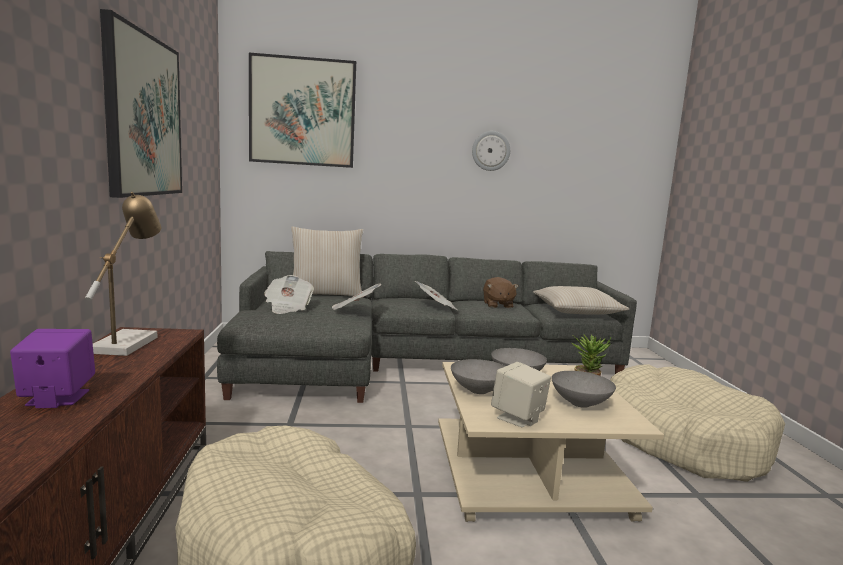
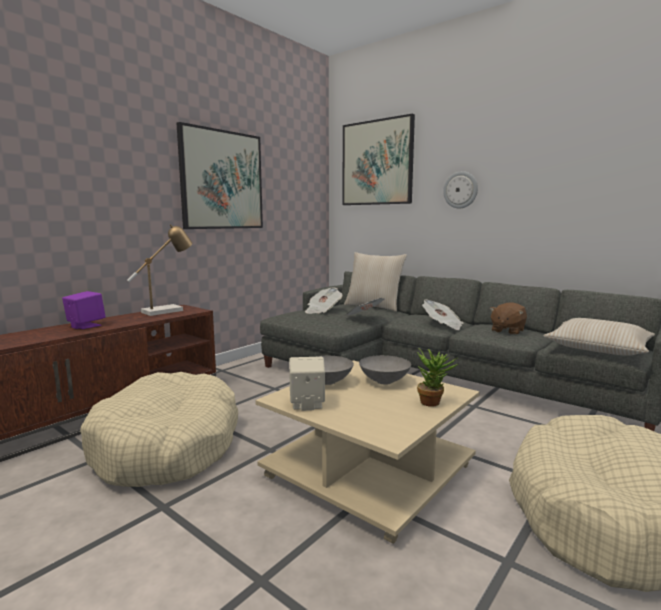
camera: 45 degrees right, 0 degrees up
wall clock [472,131,510,171] -> wall clock moved to [443,171,478,209]
grey bowl [551,371,616,408] -> none

